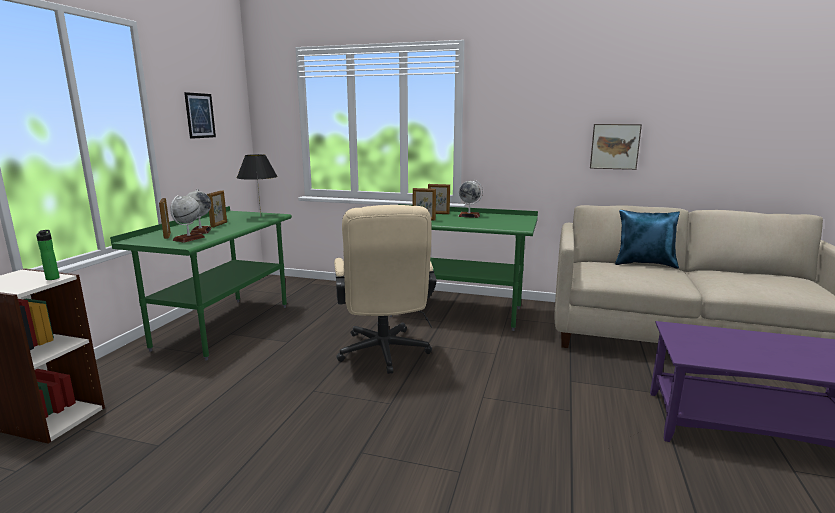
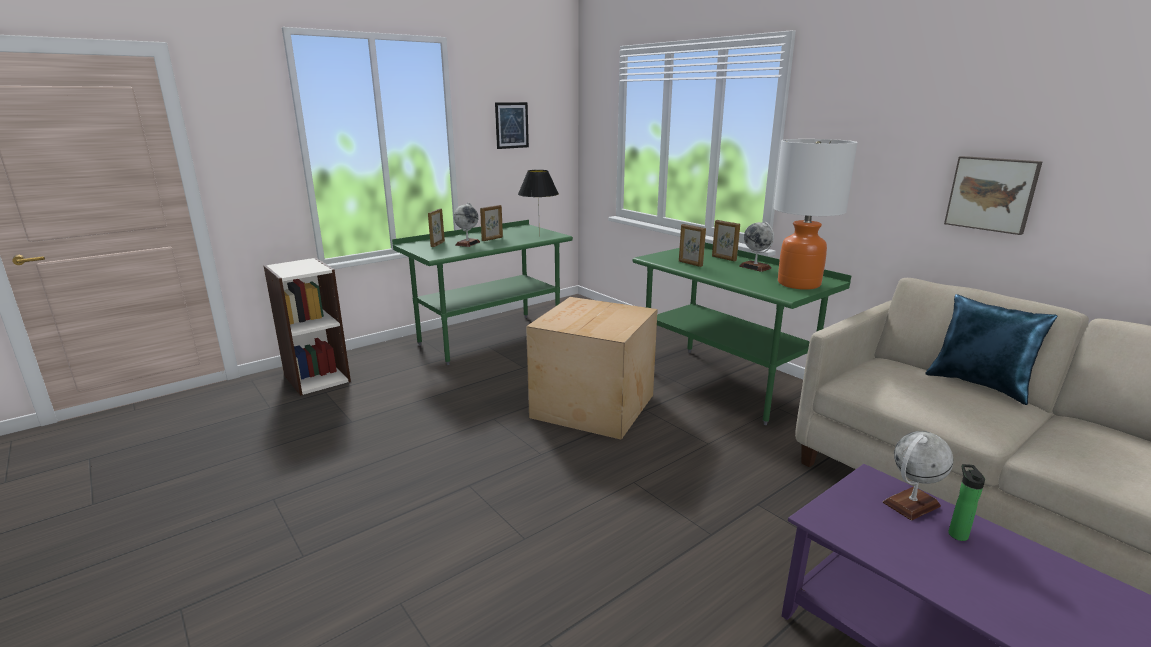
camera: 35 degrees right, 5 degrees up
bottle [36,230,60,280] -> bottle moved to [948,464,985,541]
globe [170,195,205,243] -> globe moved to [883,431,954,520]
beige office chair [334,205,436,374] -> cardboard box [526,297,658,440]
none -> table lamp [773,139,858,290]

